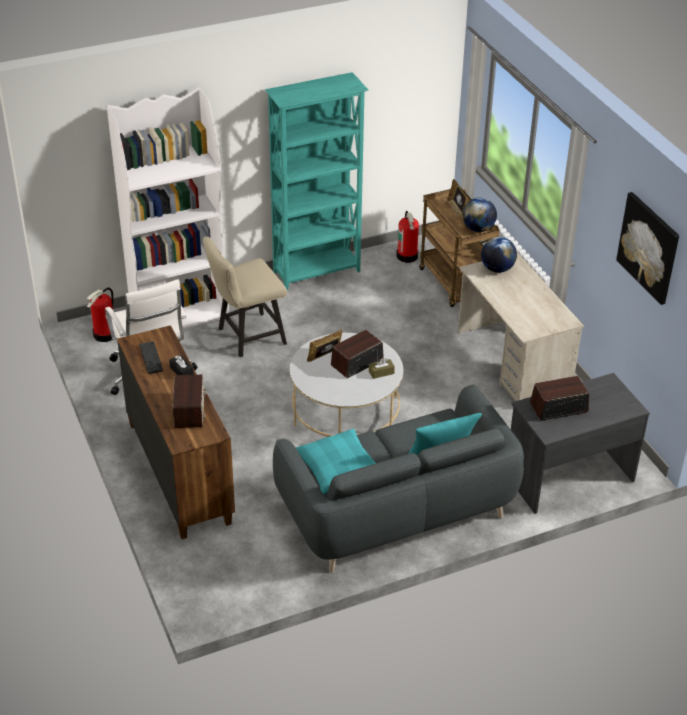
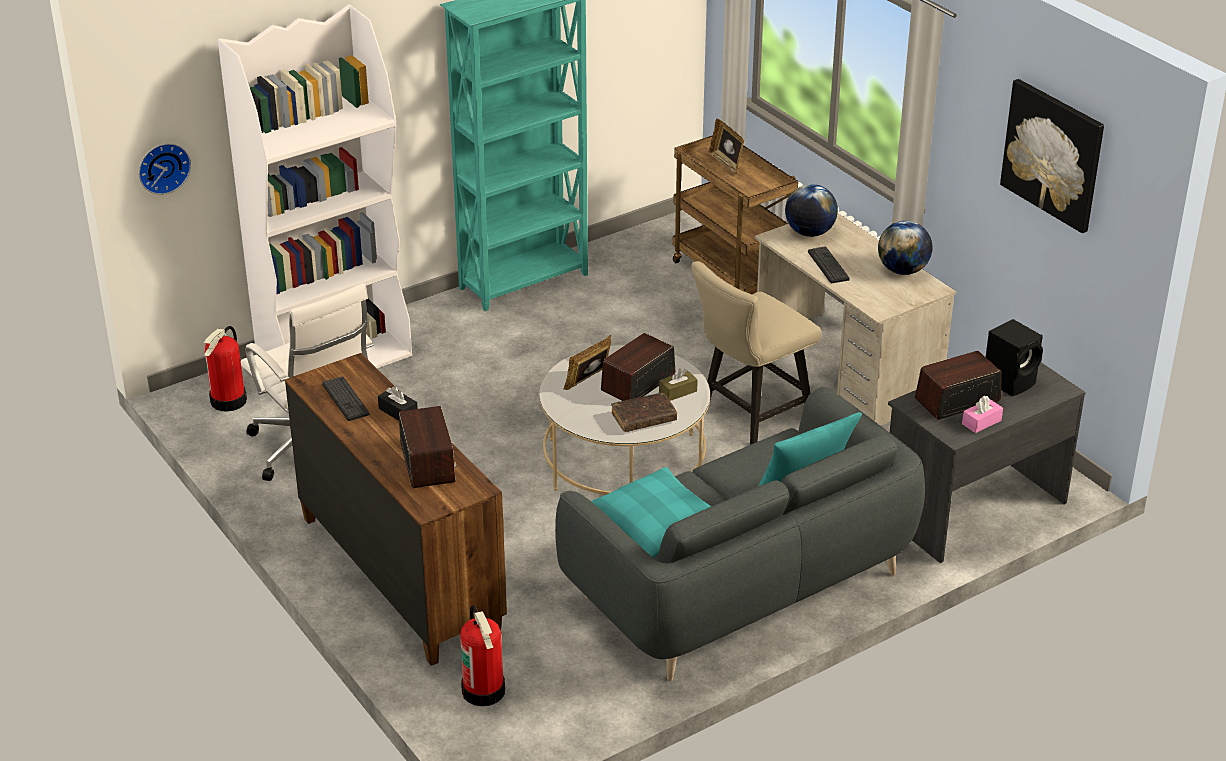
camera: 10 degrees left, 5 degrees down
beige chair [203,236,287,357] -> beige chair moved to [691,261,822,444]
fire extinguisher [396,211,419,263] -> fire extinguisher moved to [460,605,505,706]
globe [462,197,497,232] -> globe moved to [878,221,932,275]
none -> wall clock [139,143,191,195]
none -> brown book [611,393,677,432]
none -> keyboard [808,246,850,283]
none -> pink tissue box [962,396,1003,433]
none -> black speaker [986,319,1043,396]

